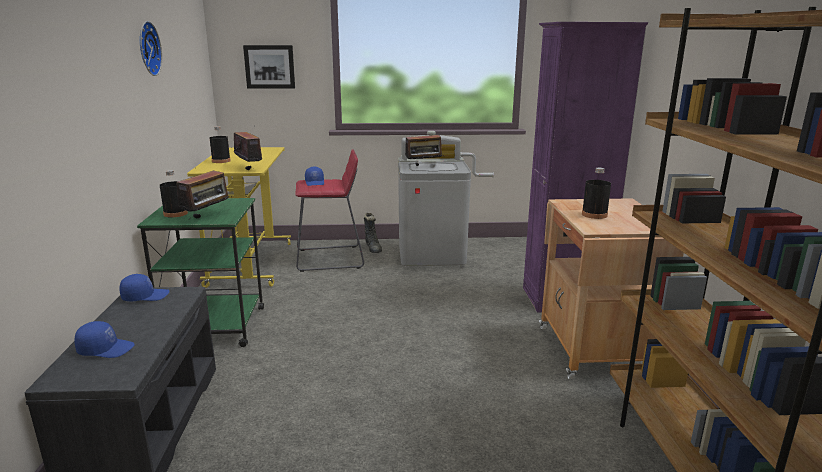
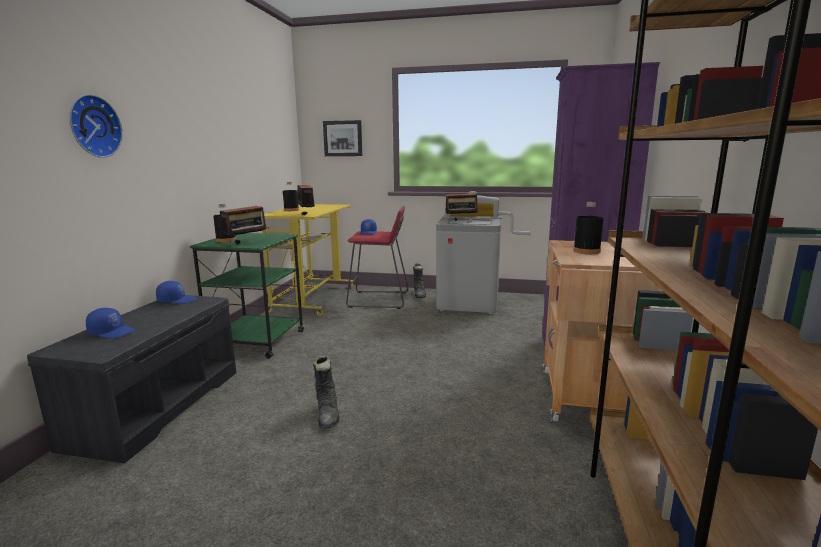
camera: 15 degrees right, 5 degrees down
wall clock [140,21,162,76] -> wall clock moved to [69,94,123,158]
none -> black boot [313,356,339,428]

